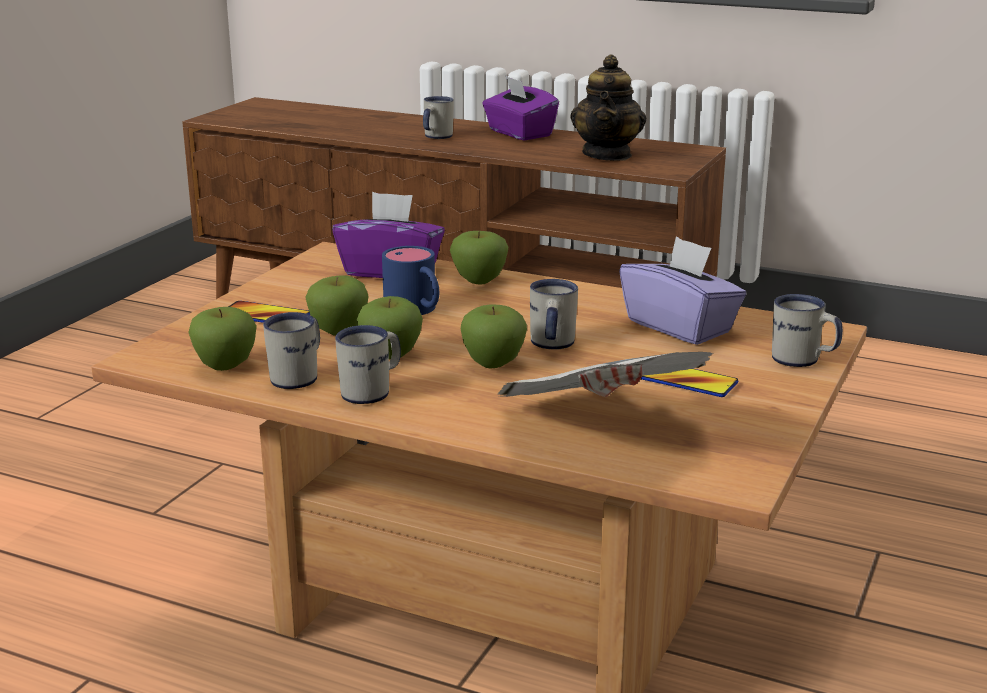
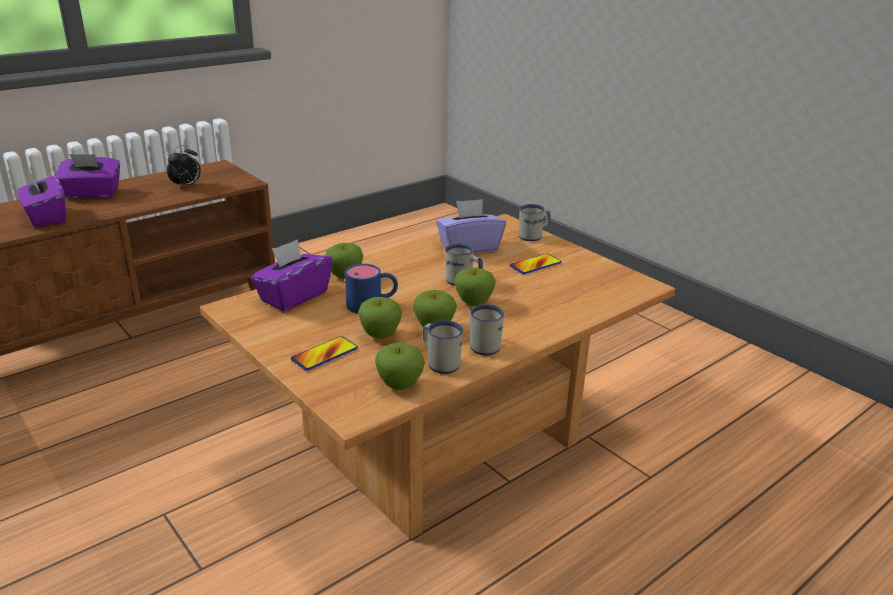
camera: 65 degrees left, 5 degrees up
white mug [423,96,454,139] -> purple tissue box [17,170,66,227]
newspaper [498,352,713,397] -> none
teapot [570,54,646,161] -> alarm clock [167,145,201,189]

